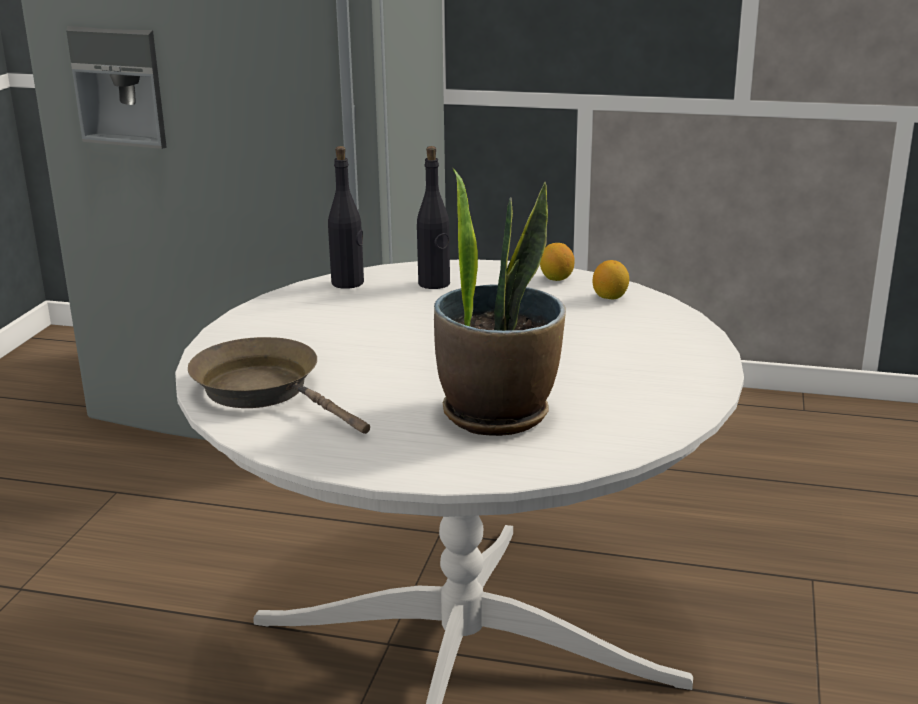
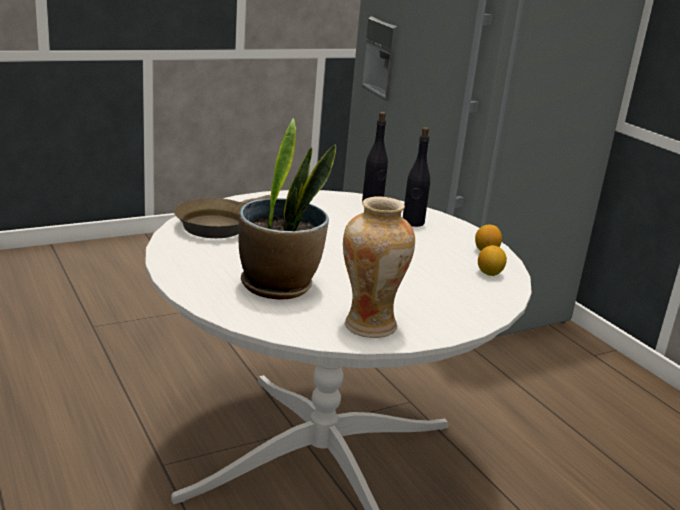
camera: 45 degrees right, 0 degrees up
brown frying pan [188,337,370,434] -> brown frying pan turned 150 degrees counterclockwise [174,195,271,238]
none -> vase [343,196,415,338]

